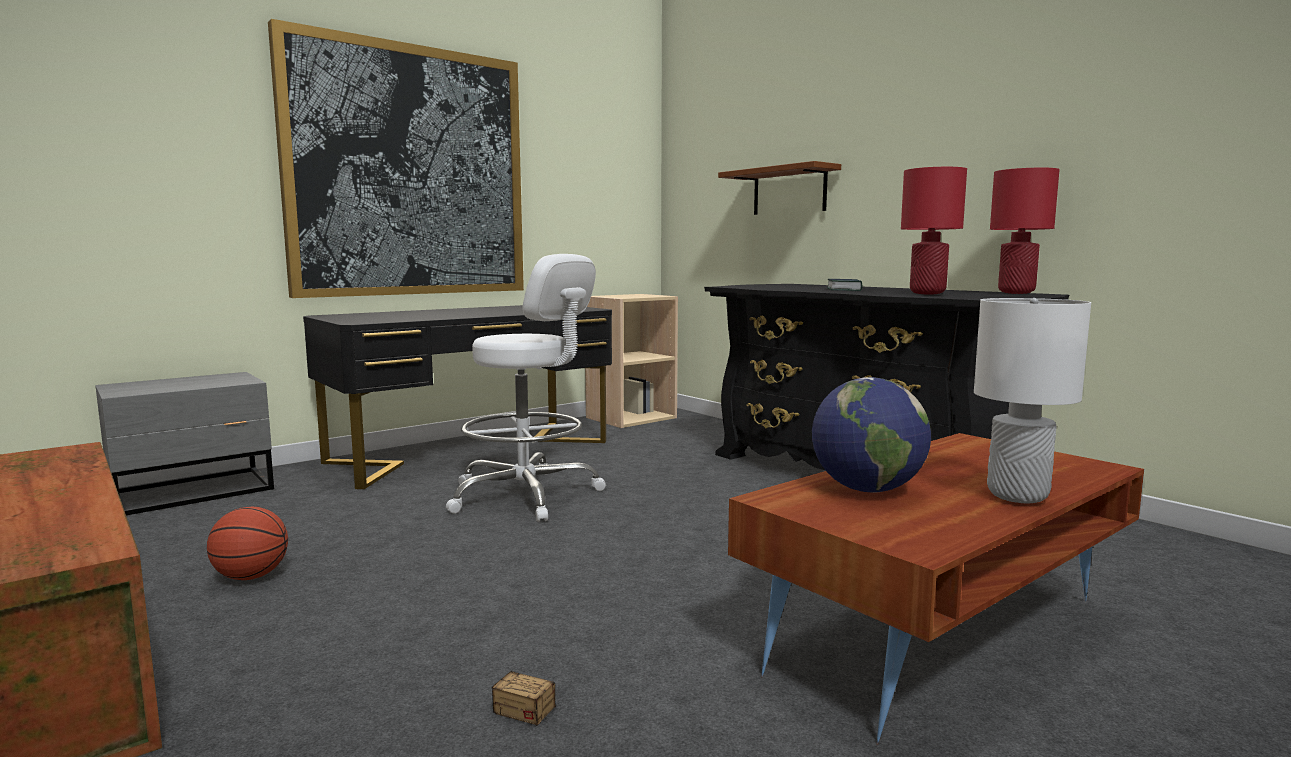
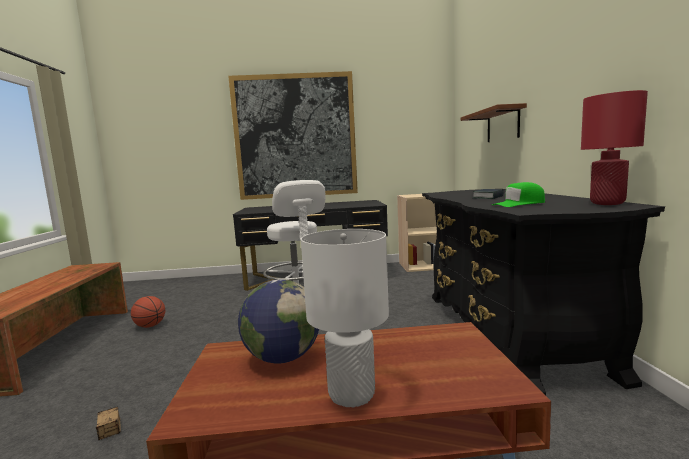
camera: 35 degrees right, 0 degrees up
grey nightstand [95,372,274,515] -> none
red table lamp [901,167,967,294] -> green cap [492,182,545,207]

